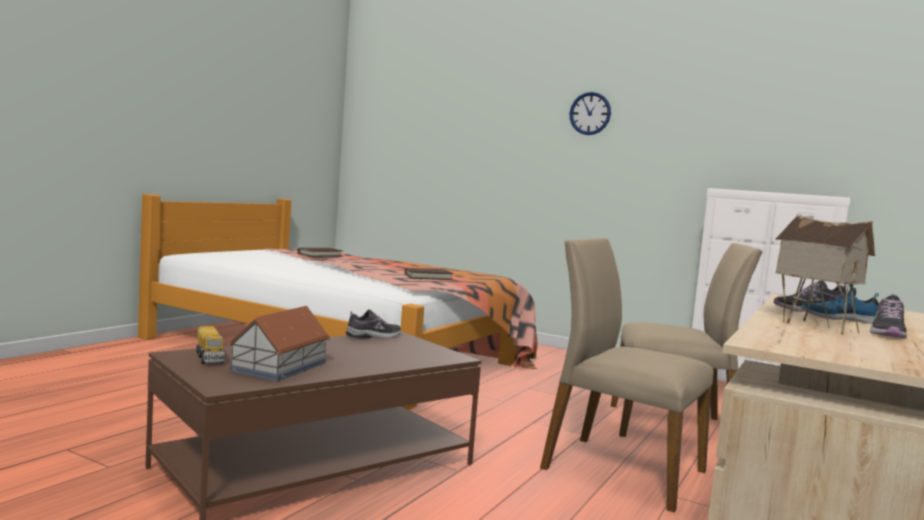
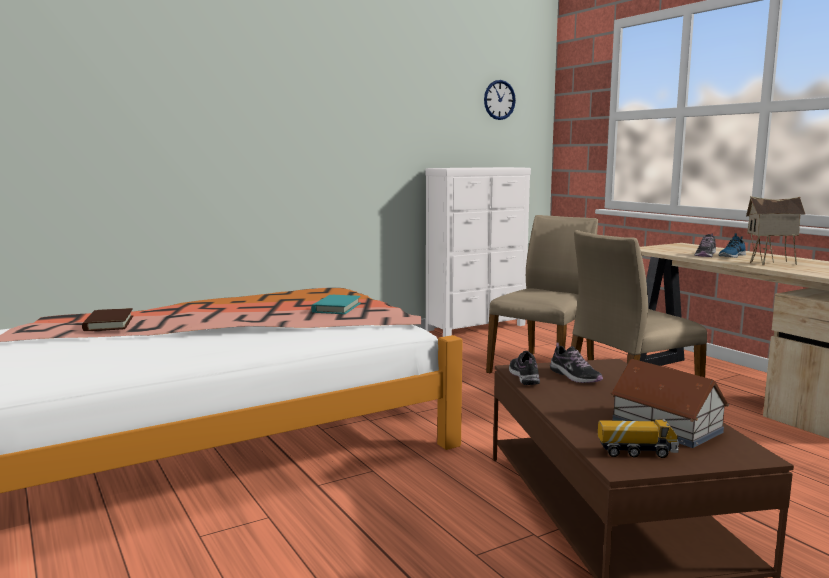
camera: 60 degrees left, 5 degrees up
brown book [405,268,453,280] -> turquoise book [311,295,361,314]
wall clock [570,92,611,135] -> wall clock moved to [484,80,516,120]
shoe [870,294,907,338] -> shoe moved to [550,343,603,383]

